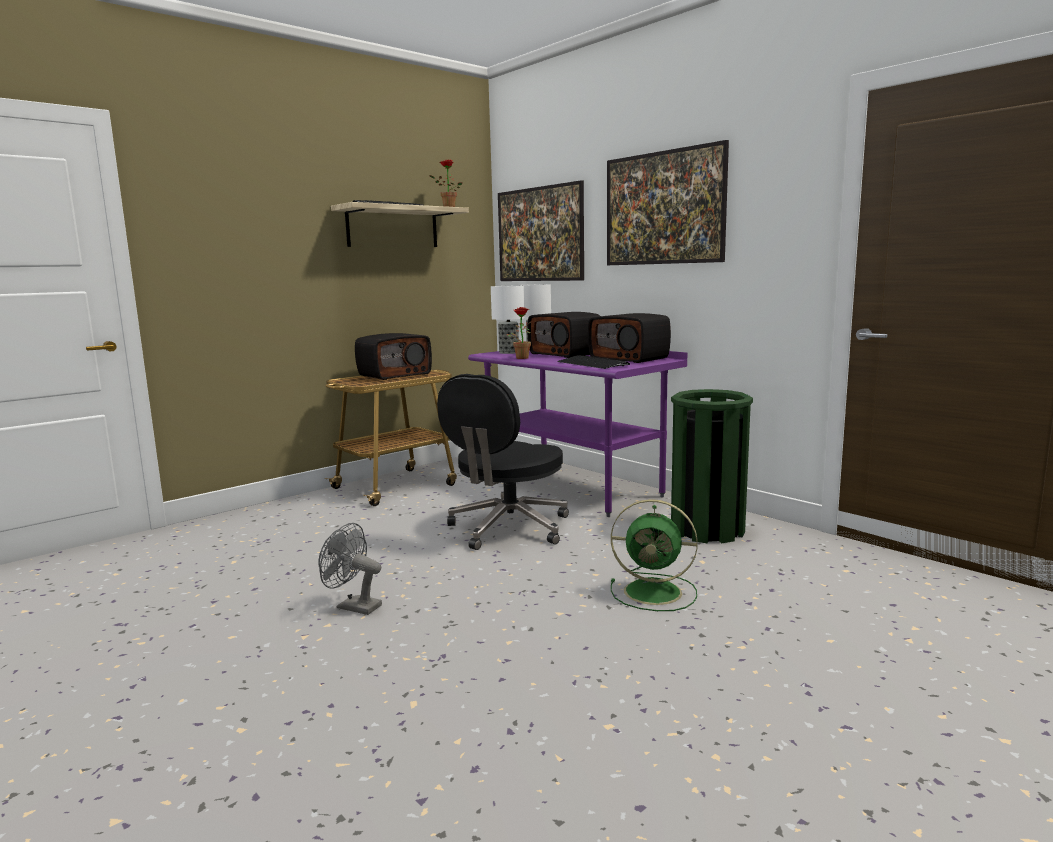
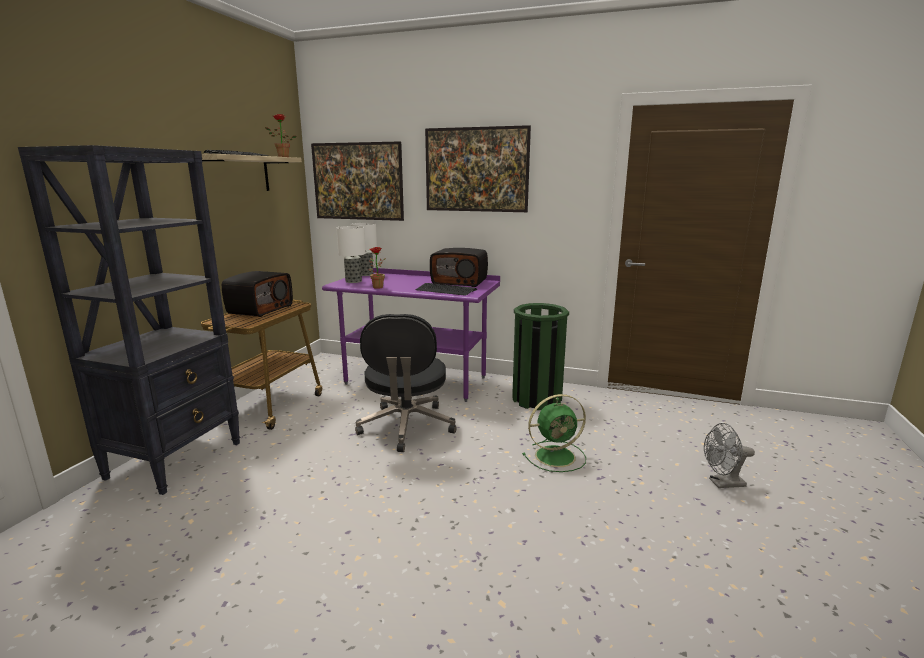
camera: 30 degrees left, 5 degrees up
grey fan [318,523,382,615] -> grey fan moved to [704,423,755,488]
radio [527,312,600,358] -> none
none -> black bookcase [18,145,241,495]

